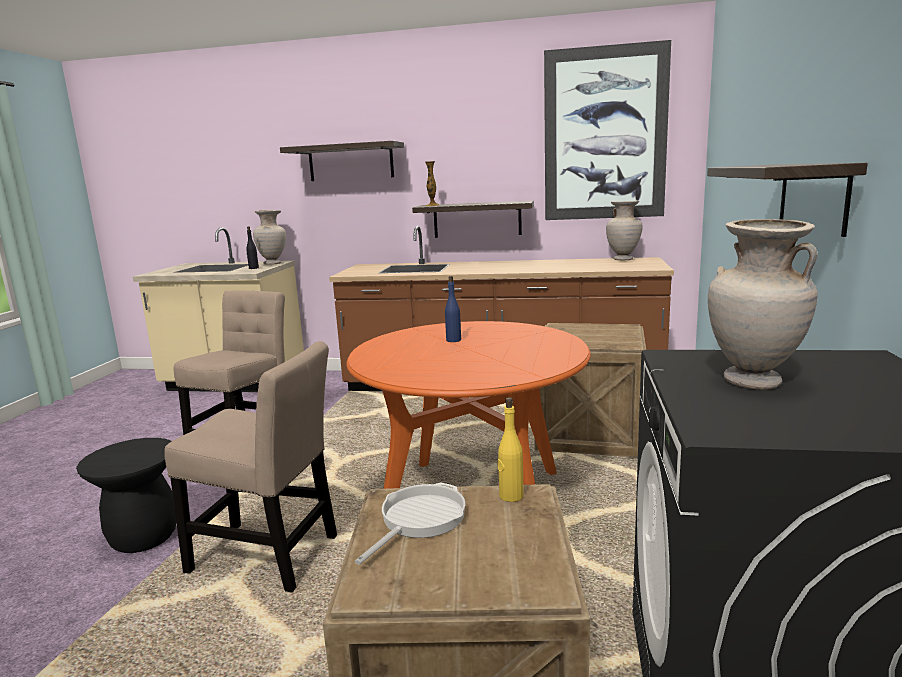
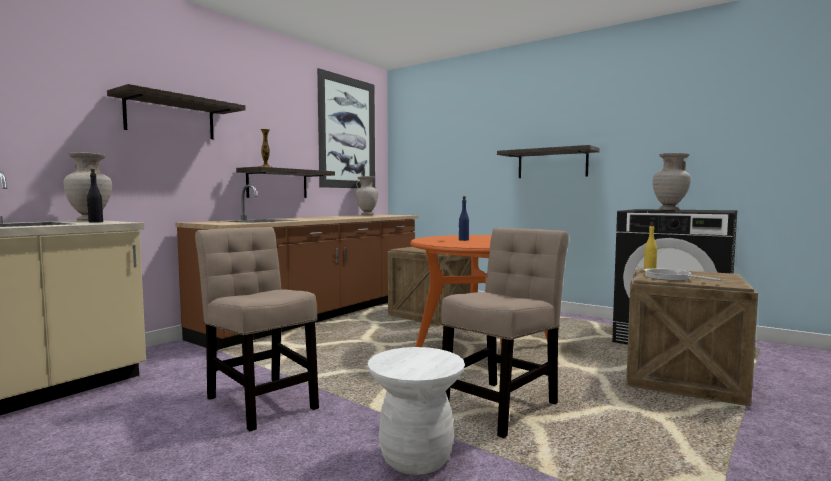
camera: 65 degrees left, 10 degrees down
black stool [76,438,176,553] -> white stool [368,347,465,475]

